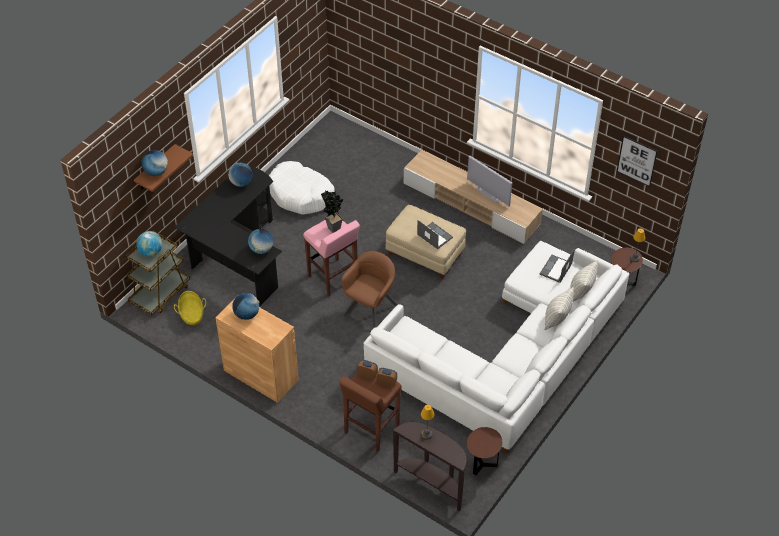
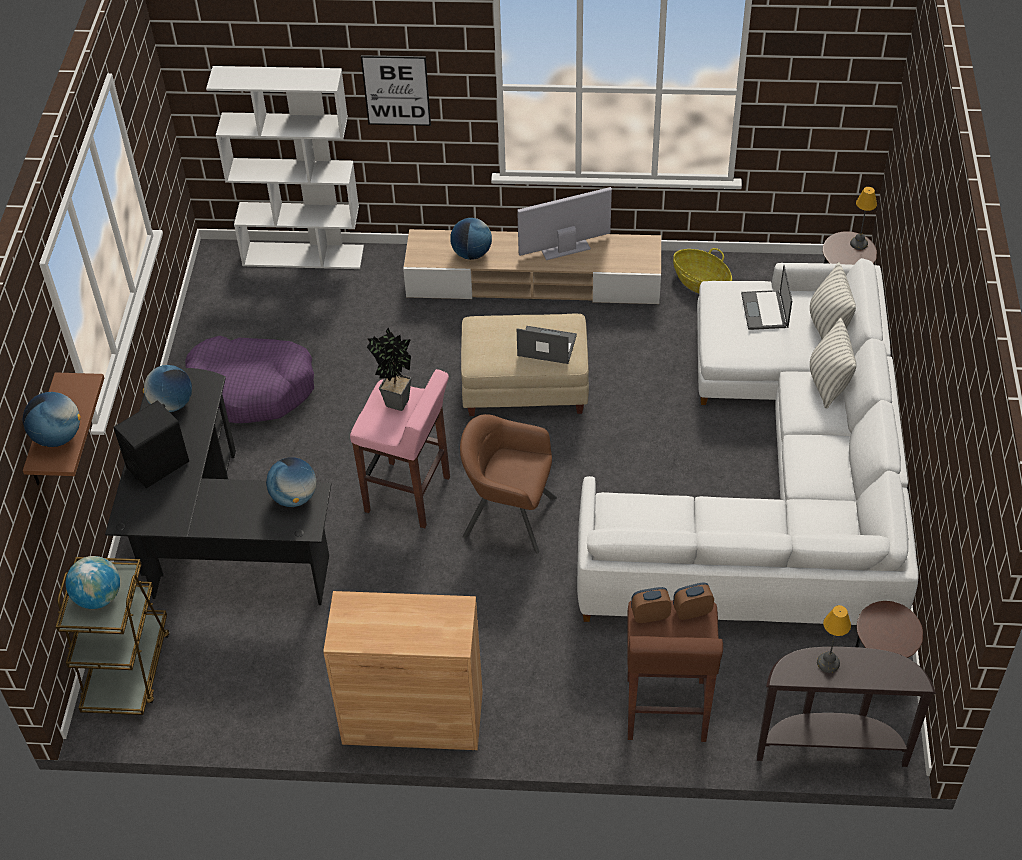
camera: 30 degrees left, 0 degrees up
basket [174,291,206,325] -> basket moved to [673,248,732,293]
globe [232,293,259,320] -> globe moved to [450,218,492,260]
white dog bed [269,161,335,215] -> purple dog bed [185,336,314,423]
brown armchair [341,251,398,328] -> brown armchair turned 75 degrees counterclockwise [460,414,557,554]
television [467,156,512,207] -> television turned 150 degrees clockwise [517,187,612,260]
picture [617,136,658,187] -> picture moved to [361,55,431,126]
none -> black speaker [113,400,189,488]
none -> white bookcase [206,66,364,269]

